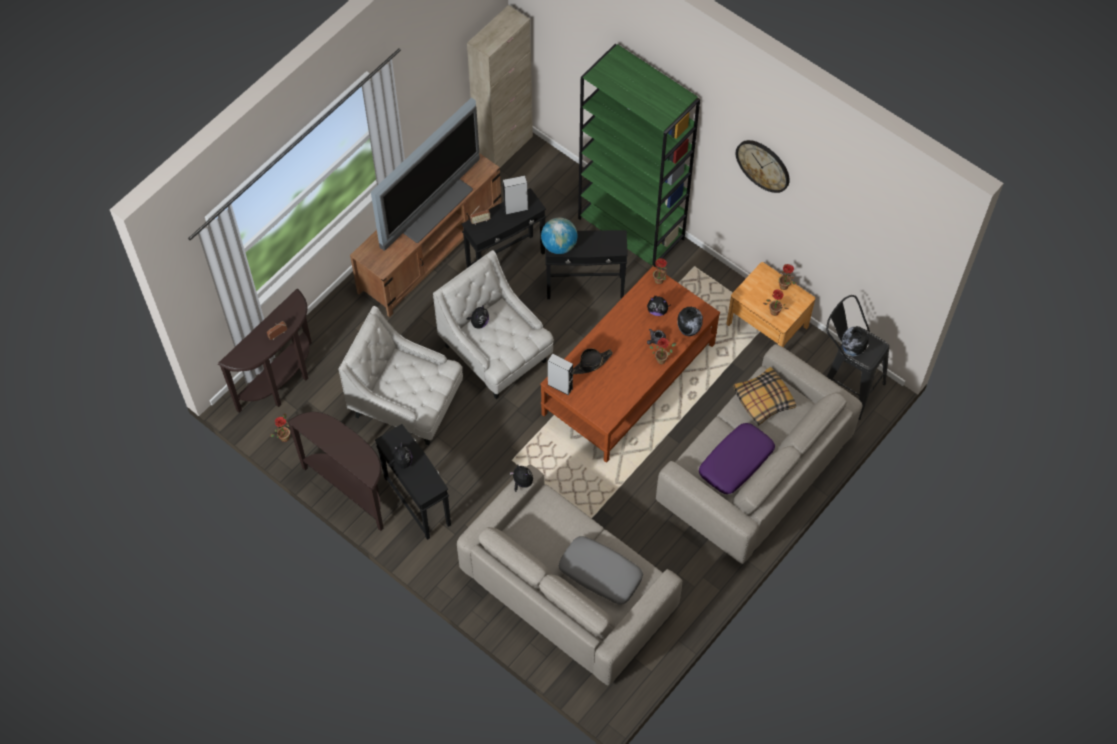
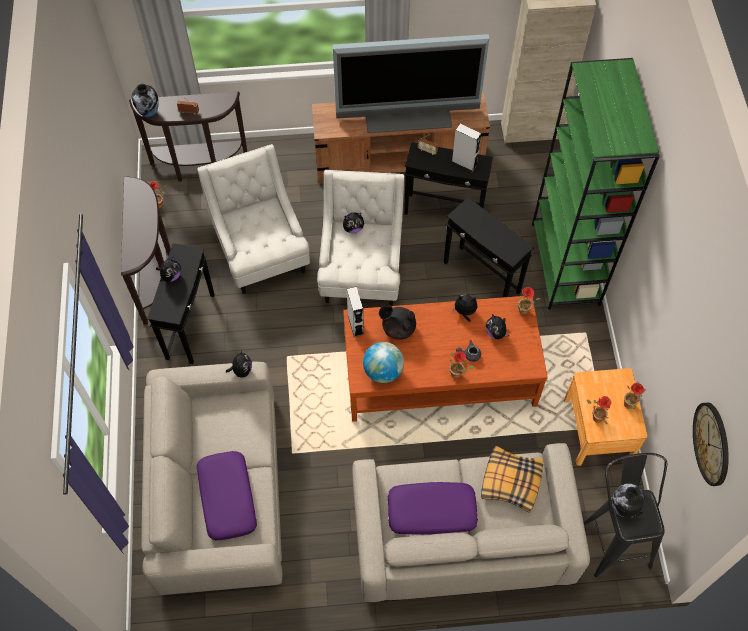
camera: 45 degrees right, 0 degrees up
globe [541,218,578,254] -> globe moved to [363,342,404,383]
grey pillow [558,536,643,605] -> purple pillow [197,451,257,540]
black hat [573,348,613,374] -> black teapot [379,305,416,340]
vase [677,307,703,336] -> vase moved to [132,84,159,117]
wall clock [736,140,790,193] -> wall clock moved to [693,403,729,486]
none -> plush toy [452,294,477,322]

